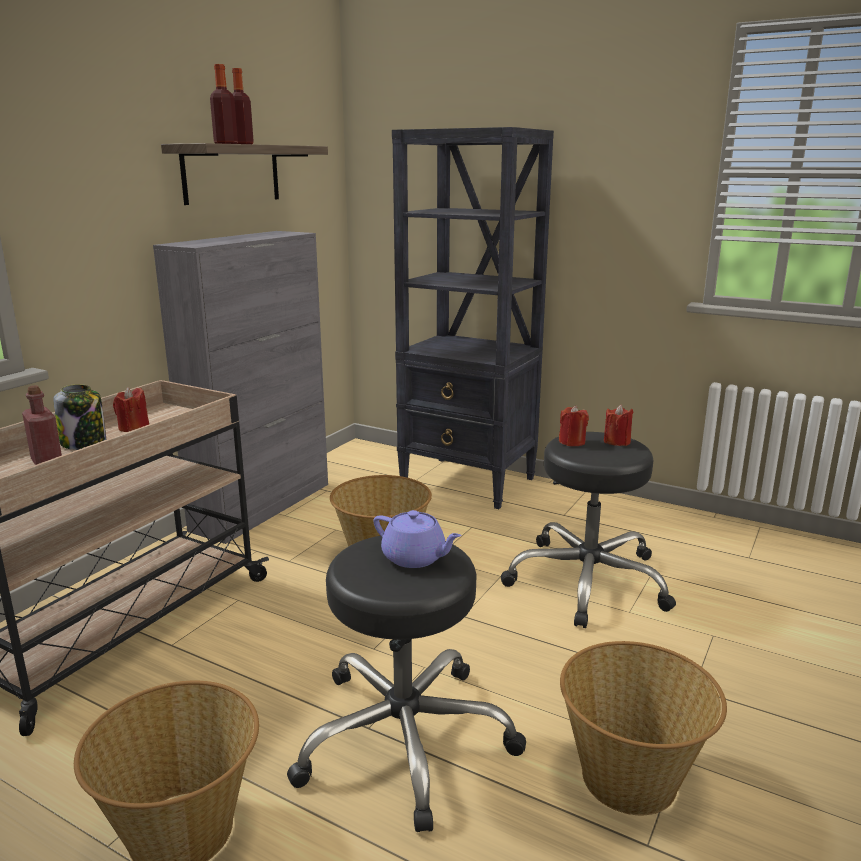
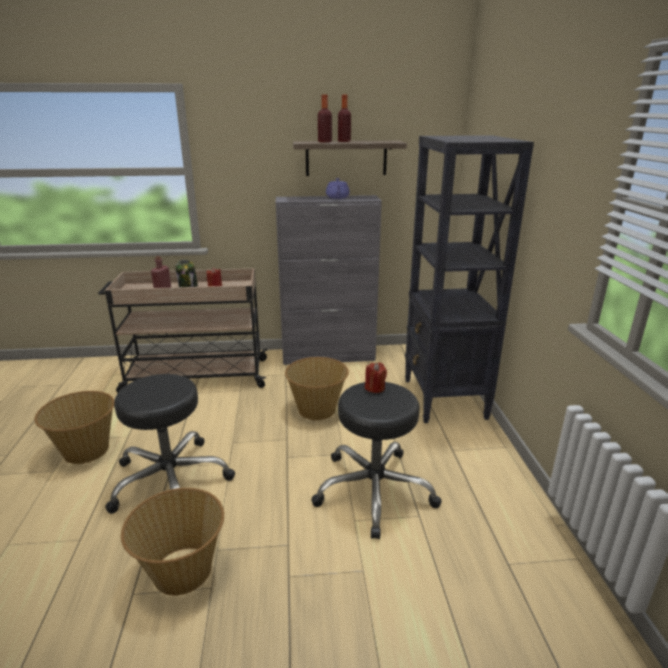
camera: 55 degrees right, 5 degrees up
purple teapot [373,510,462,568] -> purple teapot moved to [326,178,350,199]
red candle [604,404,634,446] -> none

